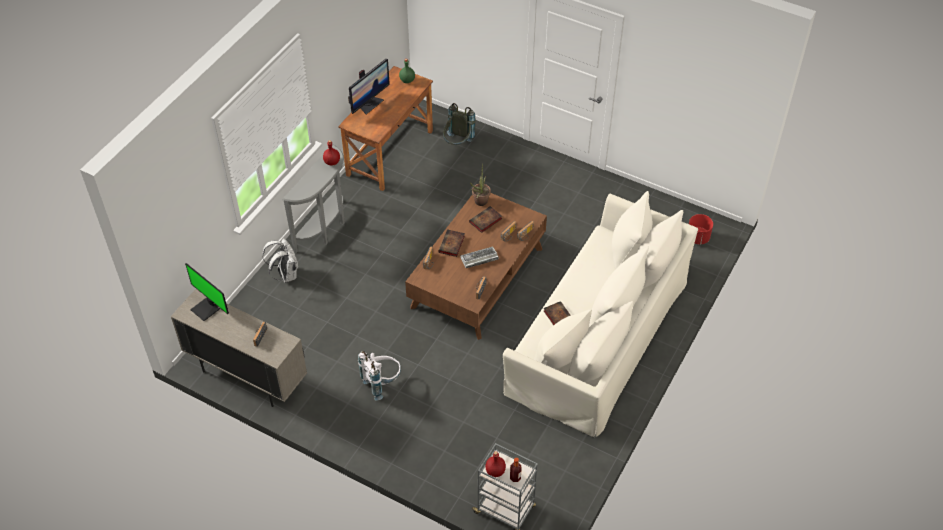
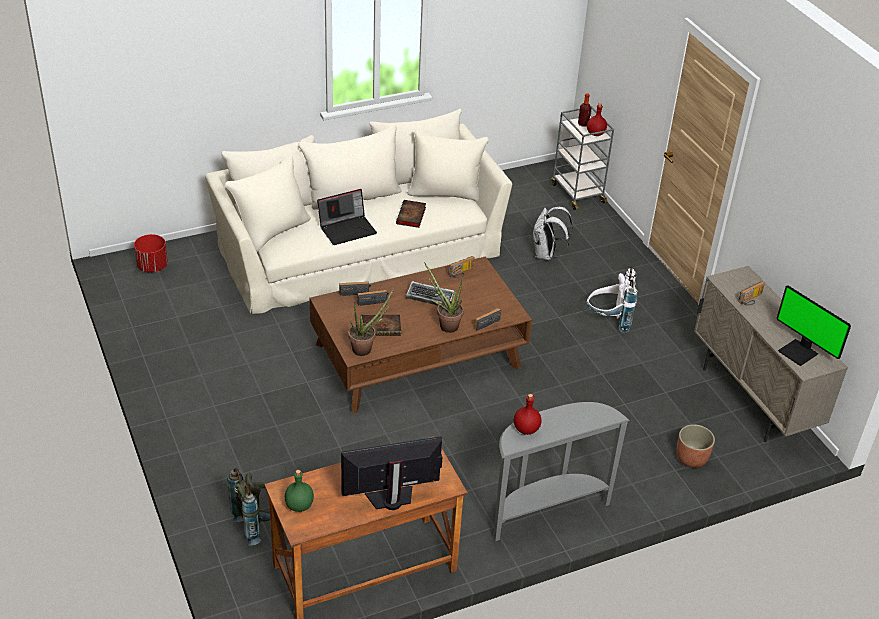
camera: 145 degrees left, 10 degrees down
monitor [185,263,229,321] -> monitor turned 150 degrees clockwise [777,286,851,366]
white backpack [262,238,298,283] -> white backpack moved to [532,207,573,260]
book [438,229,465,257] -> potted plant [424,262,464,333]
none -> laptop [317,189,377,245]
none -> planter [676,424,715,468]

